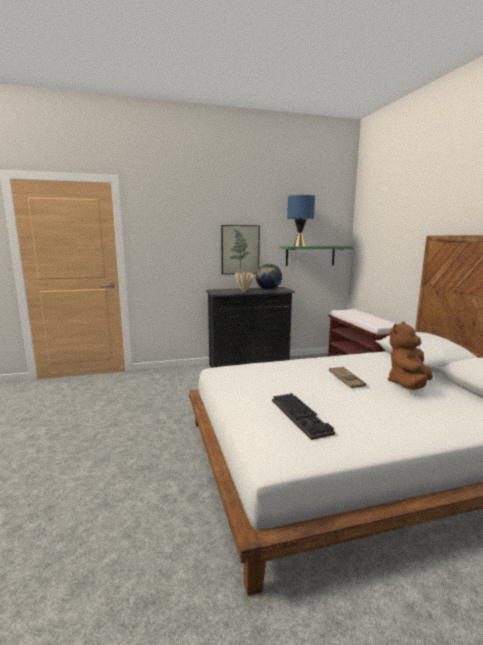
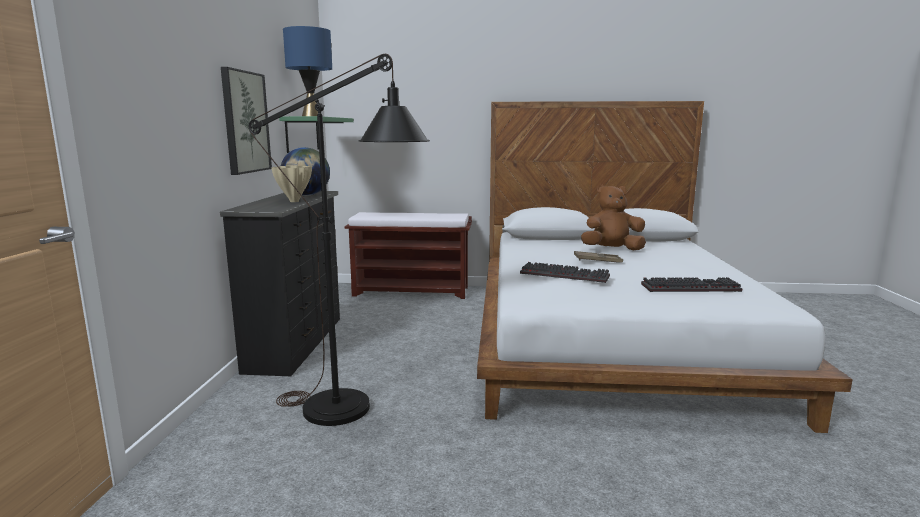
camera: 70 degrees left, 0 degrees up
brown plush toy [388,322,433,390] -> brown plush toy turned 120 degrees clockwise [581,185,646,251]
none -> black floor lamp [249,54,430,426]
none -> keyboard [520,262,610,283]

